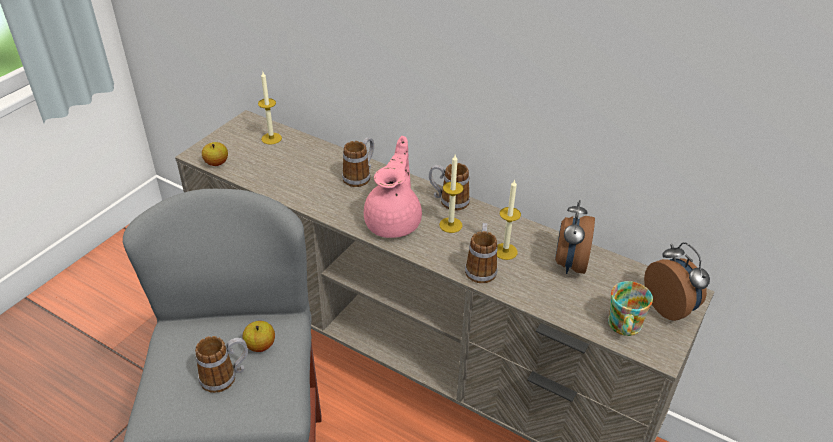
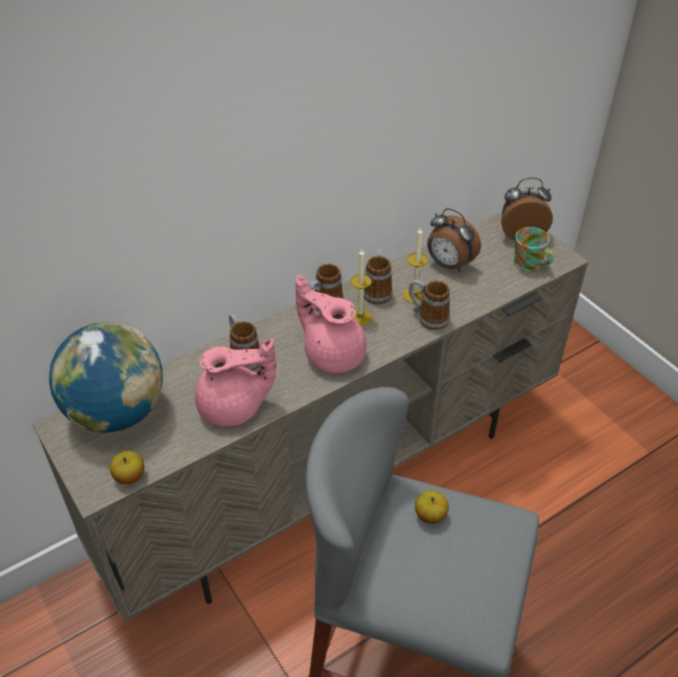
camera: 65 degrees left, 5 degrees up
mug [195,336,248,393] -> mug moved to [364,249,393,304]
candle [258,72,282,145] -> globe [49,322,163,433]
none -> pink teapot [195,338,276,426]

